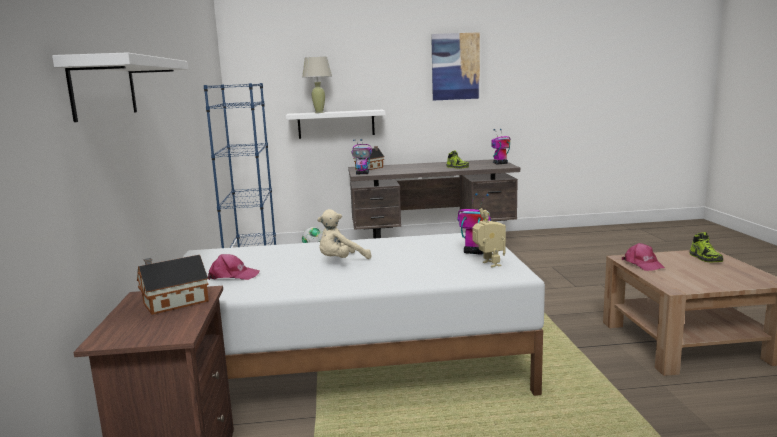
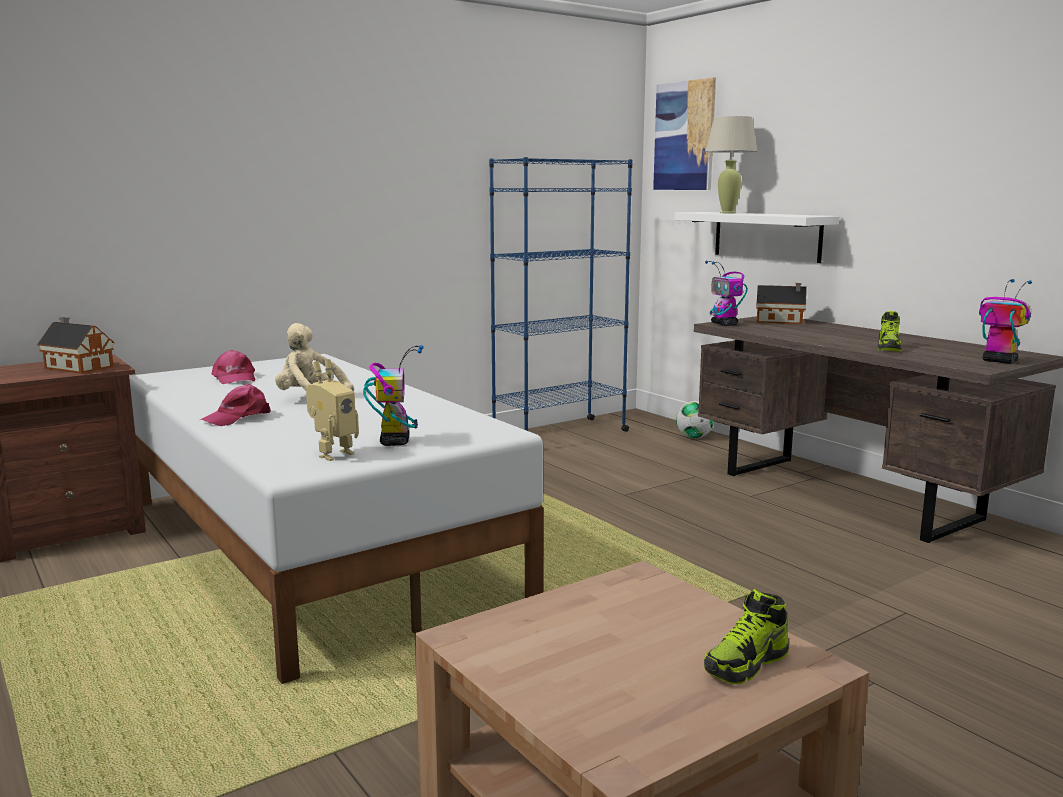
camera: 60 degrees right, 0 degrees up
white shelf [52,52,188,122] -> none
picture [431,32,480,101] -> picture moved to [653,77,716,190]
pink cap [622,243,665,271] -> pink cap moved to [200,384,271,426]

